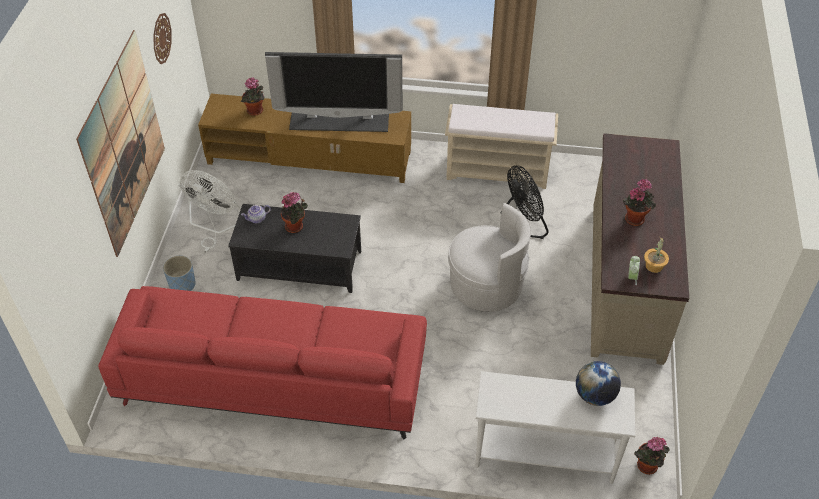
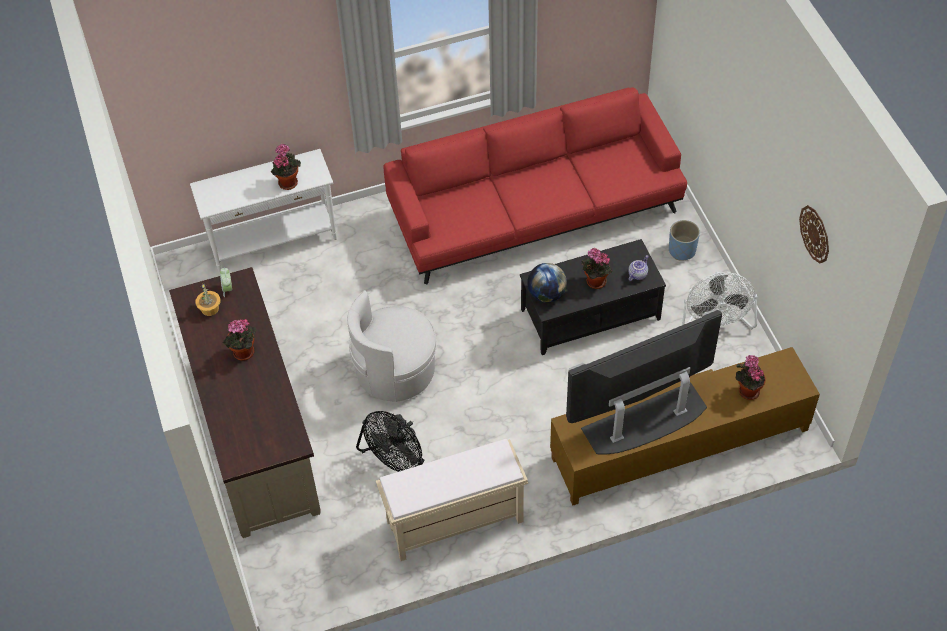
camera: 155 degrees right, 5 degrees up
picture [76,30,165,257] -> none
globe [576,361,621,406] -> globe moved to [527,263,567,303]
potted plant [634,437,670,475] -> potted plant moved to [271,144,301,190]

